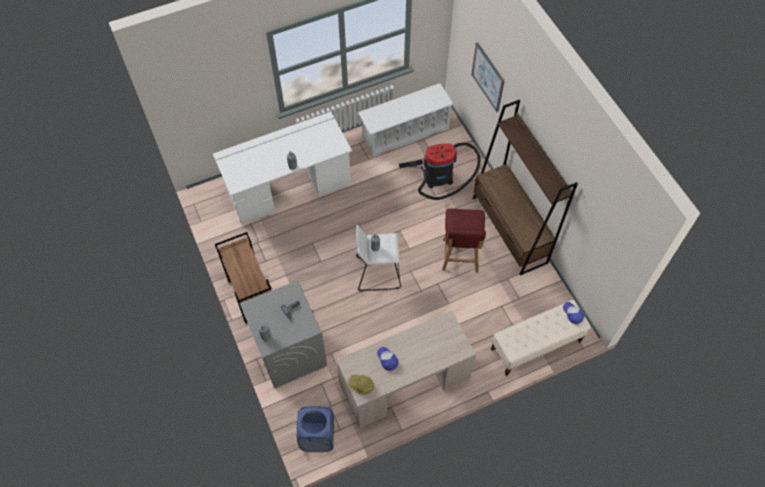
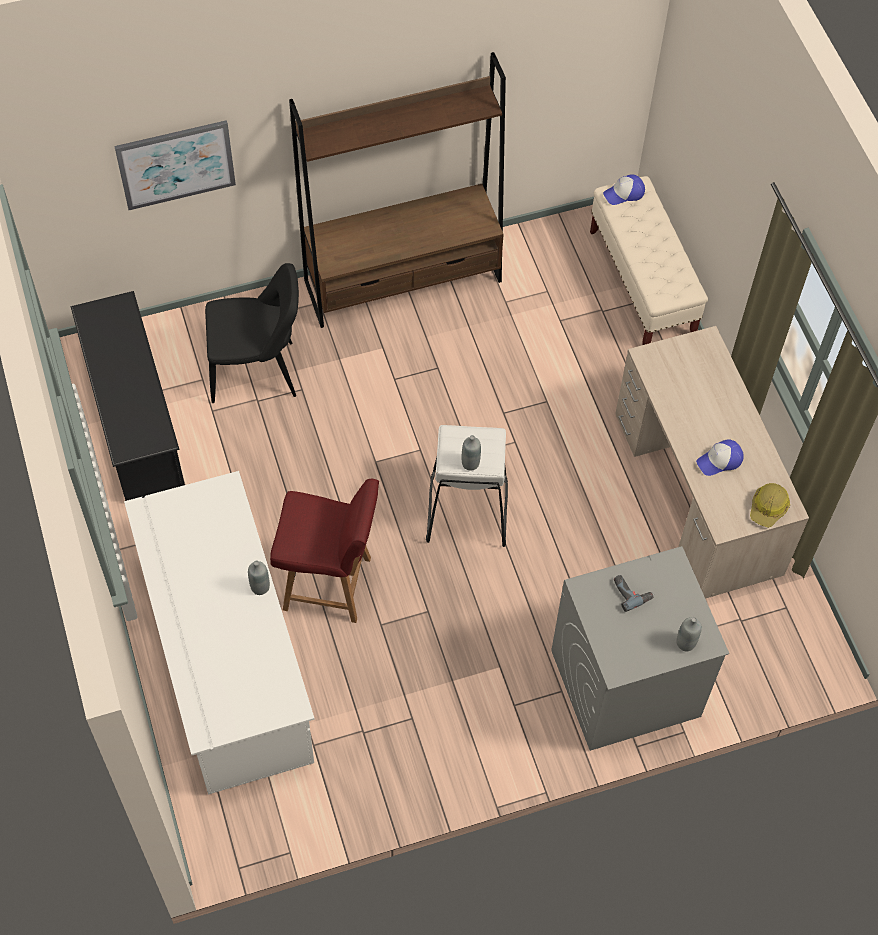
camera: 85 degrees left, 0 degrees up
brown cart [215,232,272,323] -> none
blue laundry basket [297,406,334,452] -> none
white shoe rack [358,83,454,158] -> black shoe rack [71,291,185,501]
vacuum cleaner [399,142,480,200] -> black chair [205,263,299,403]
red chair [442,209,486,272] -> red chair moved to [270,479,379,623]

